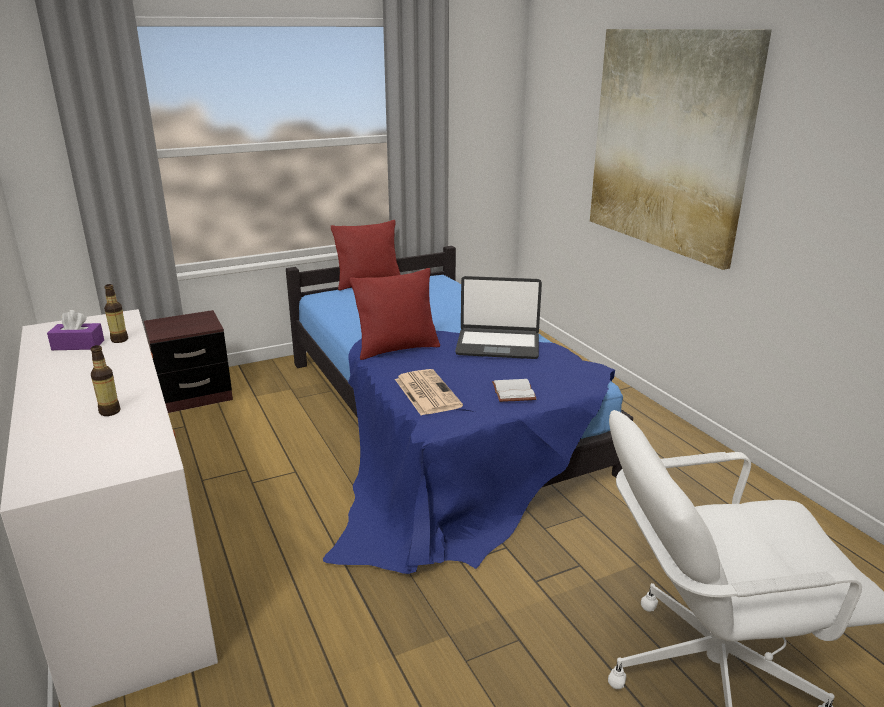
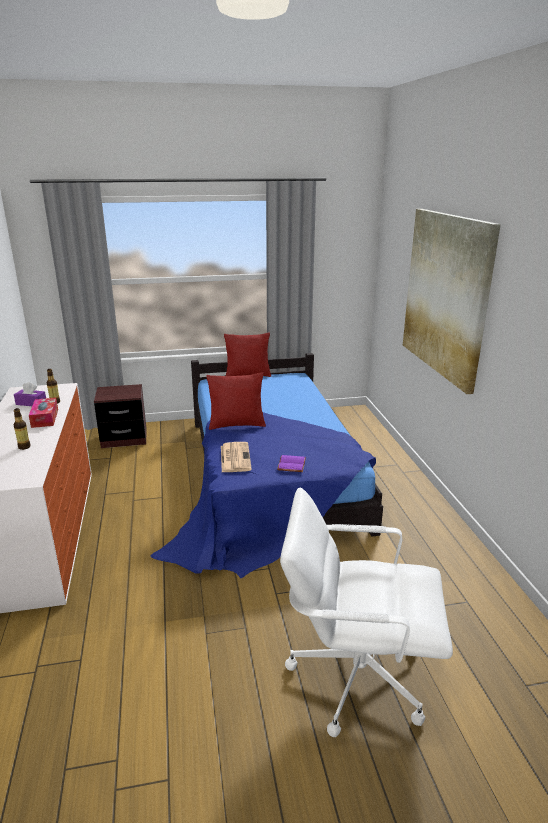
camera: 15 degrees right, 0 degrees up
laptop [455,276,542,359] -> none
white book [492,379,536,402] -> purple book [277,455,306,472]
none -> tissue box [29,398,58,428]

